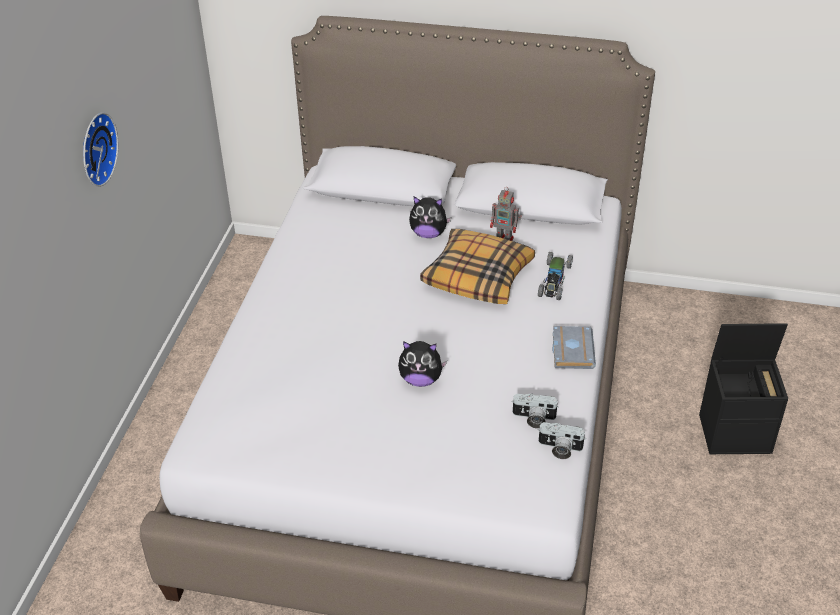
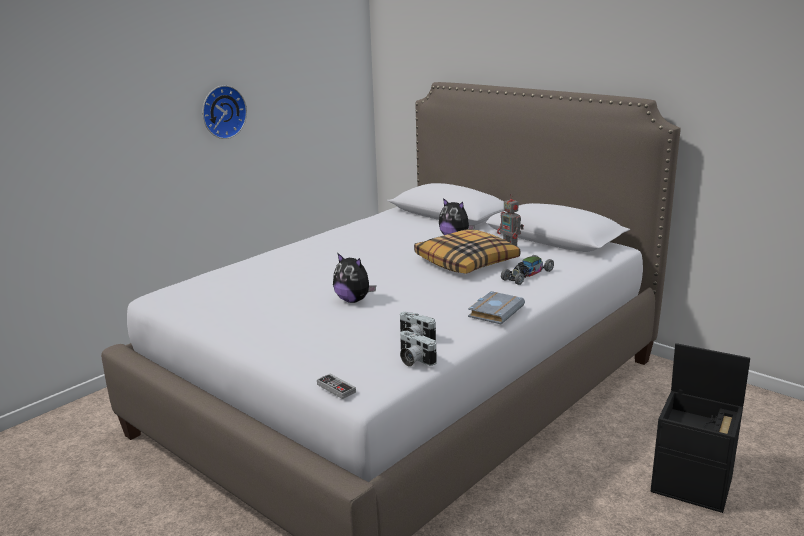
camera: 30 degrees right, 20 degrees down
none -> game controller [317,374,356,399]

